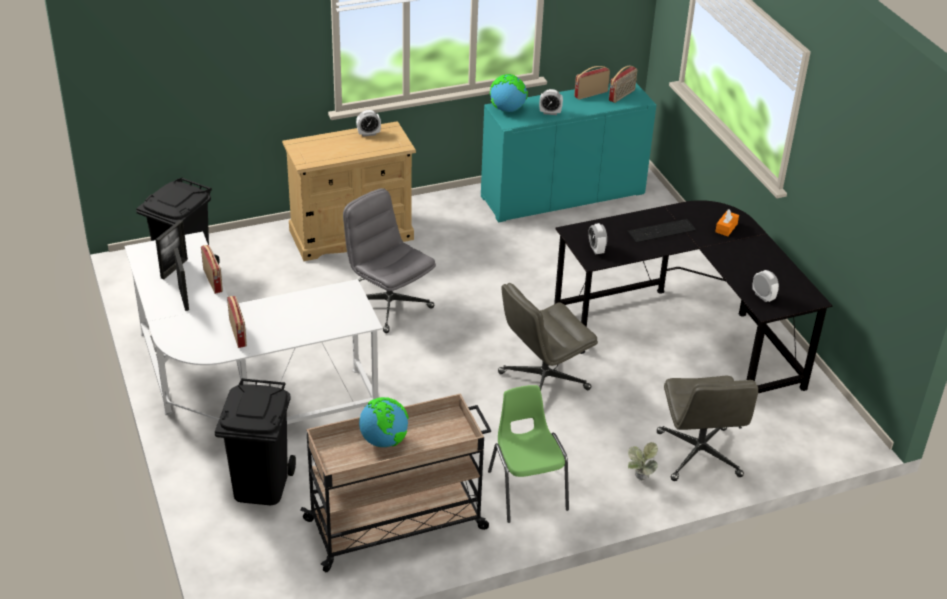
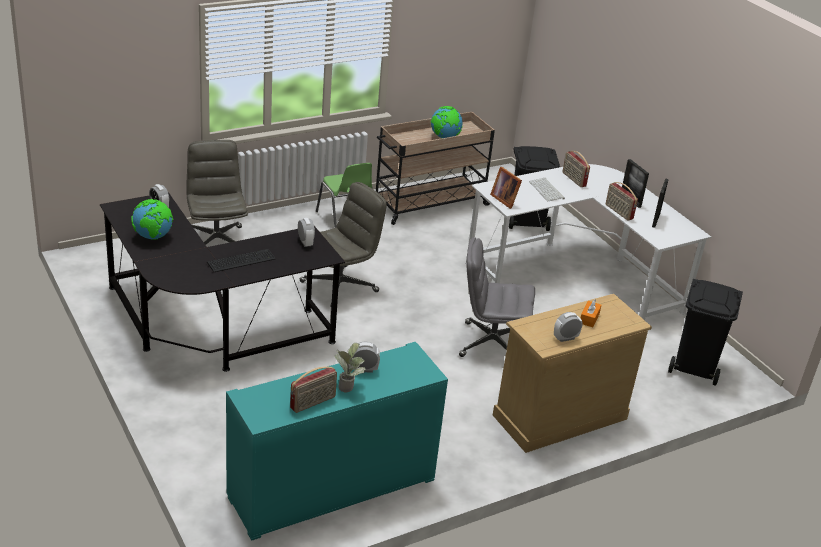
camera: 170 degrees right, 5 degrees down
grey office chair [343,188,436,333] -> grey office chair turned 150 degrees clockwise [459,237,535,357]
globe [489,74,528,112] -> globe moved to [131,199,173,240]
radio [609,66,637,103] -> none
potted plant [628,442,658,480] -> potted plant moved to [334,343,366,392]
orange tissue box [715,209,739,236] -> orange tissue box moved to [580,300,601,327]
none -> picture frame [490,167,522,209]
none -> keyboard [529,178,565,201]

